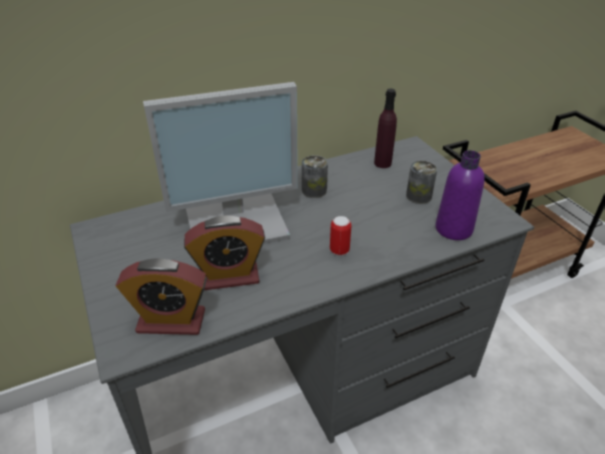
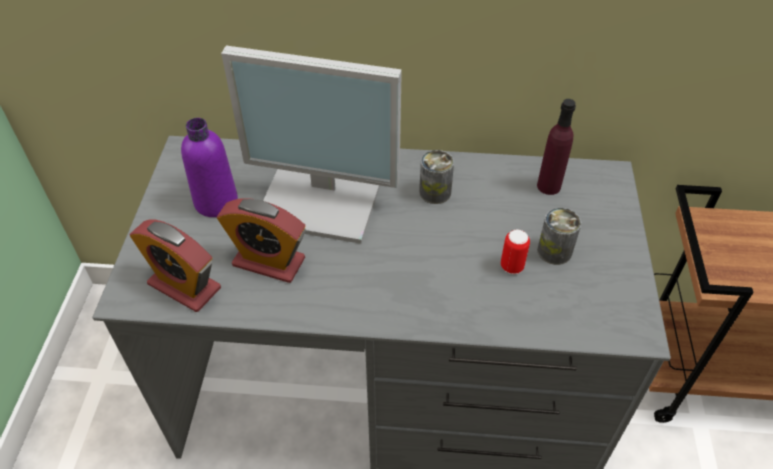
camera: 30 degrees right, 10 degrees up
can [330,216,351,256] -> can moved to [501,229,530,274]
purple bottle [435,150,485,240] -> purple bottle moved to [181,118,238,217]

